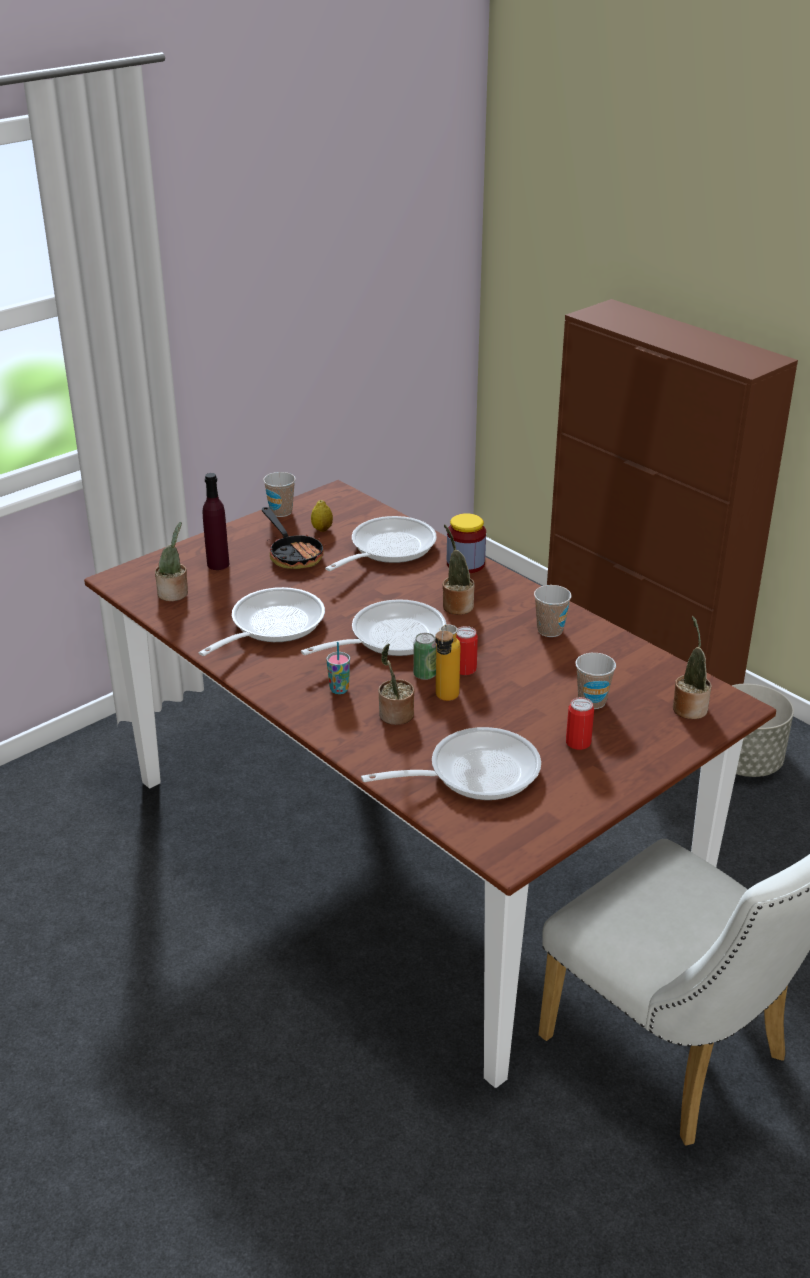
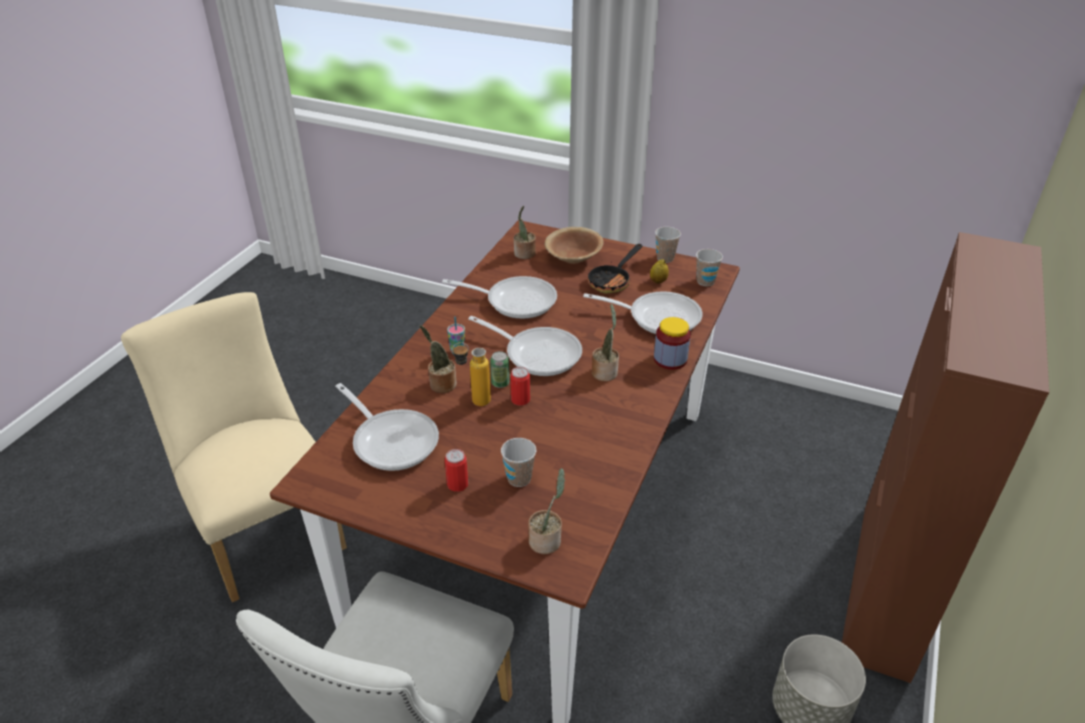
camera: 65 degrees right, 5 degrees up
purple bottle [203,473,229,570] -> brown bowl [545,227,603,264]
cup [534,585,572,637] -> cup moved to [696,249,723,286]
none -> beige chair [121,292,347,602]

